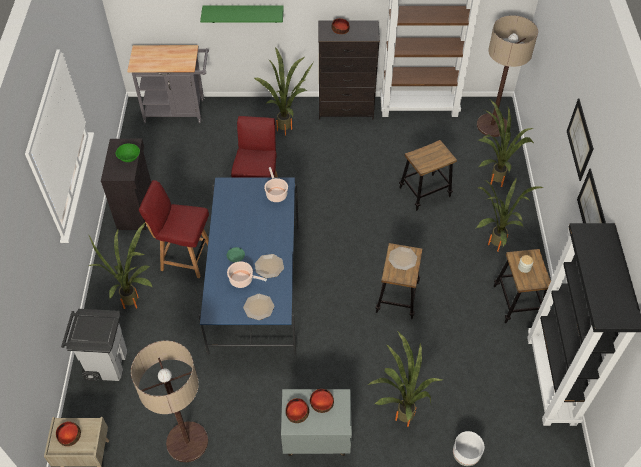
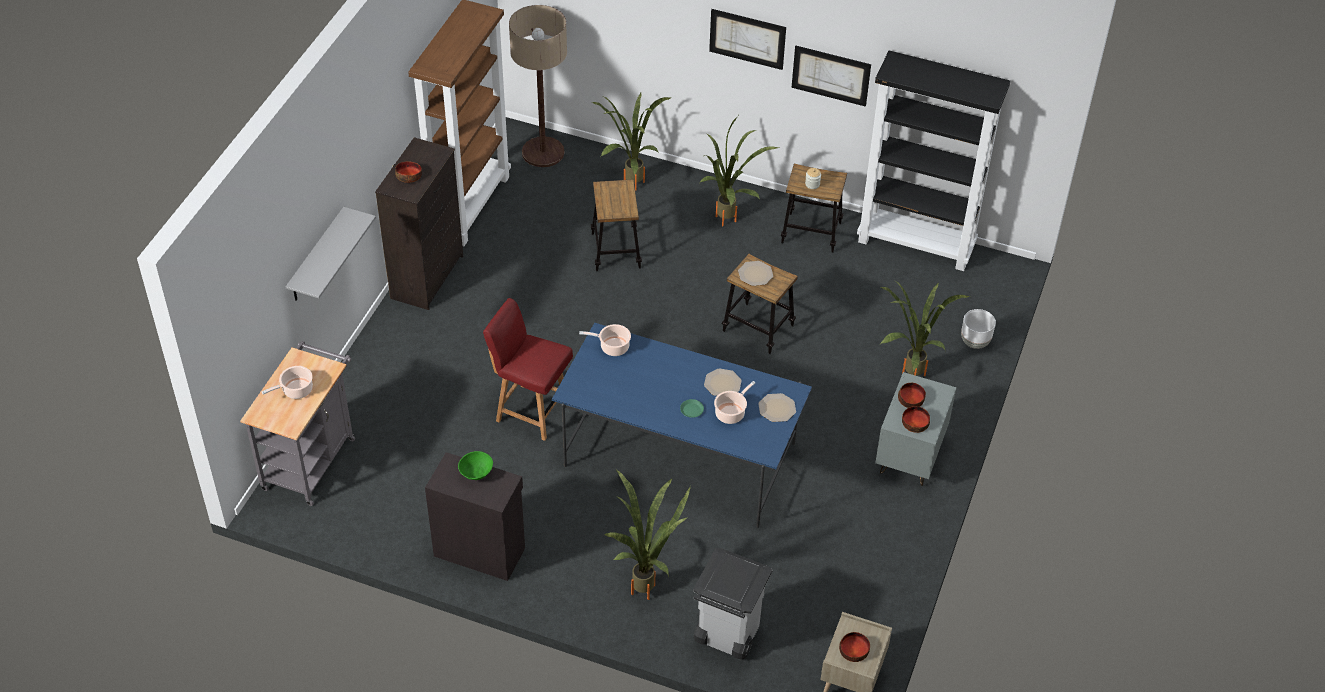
camera: 70 degrees left, 5 degrees down
floor lamp [131,341,208,462] -> none
red chair [139,180,209,278] -> none
green shelf [200,6,284,23] -> grey shelf [286,207,376,301]
potted plant [254,47,313,136] -> none
none -> cooking pot [262,366,313,399]

